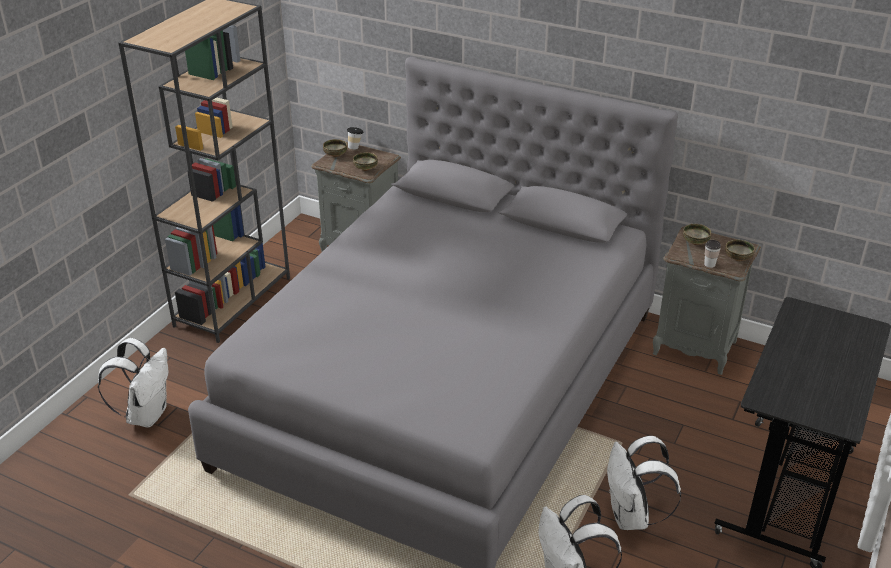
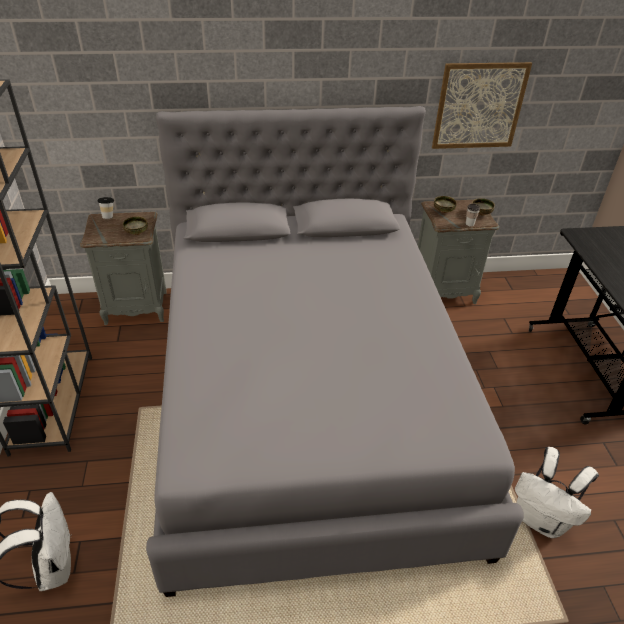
camera: 35 degrees left, 5 degrees up
bowl [323,139,347,157] -> none
white backpack [607,436,681,530] -> none
none -> picture [432,60,532,149]

